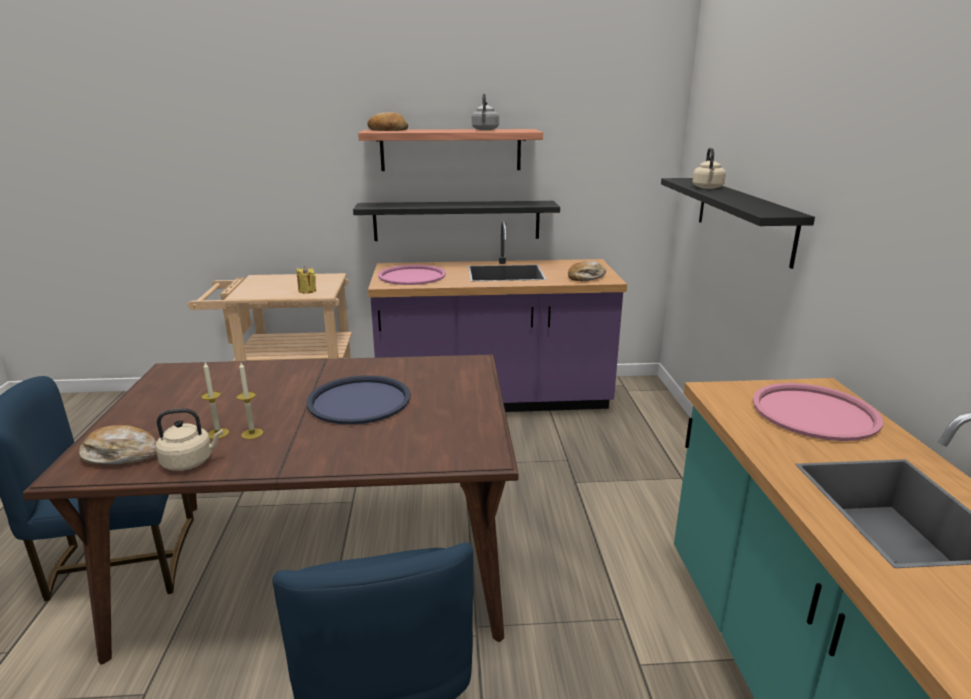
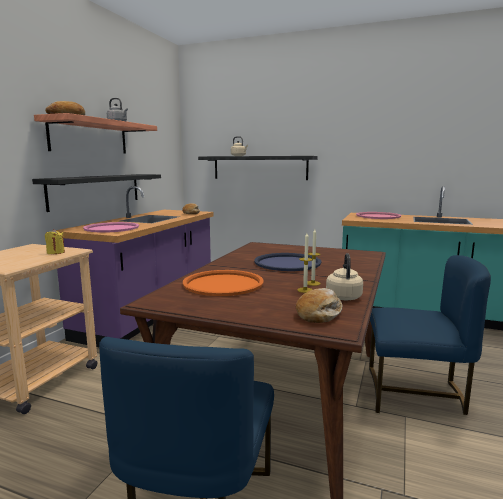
camera: 65 degrees left, 10 degrees down
none -> orange tray [183,270,264,296]

